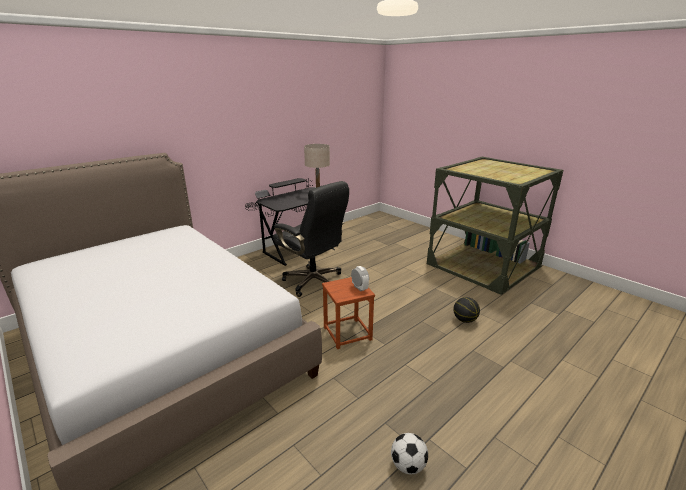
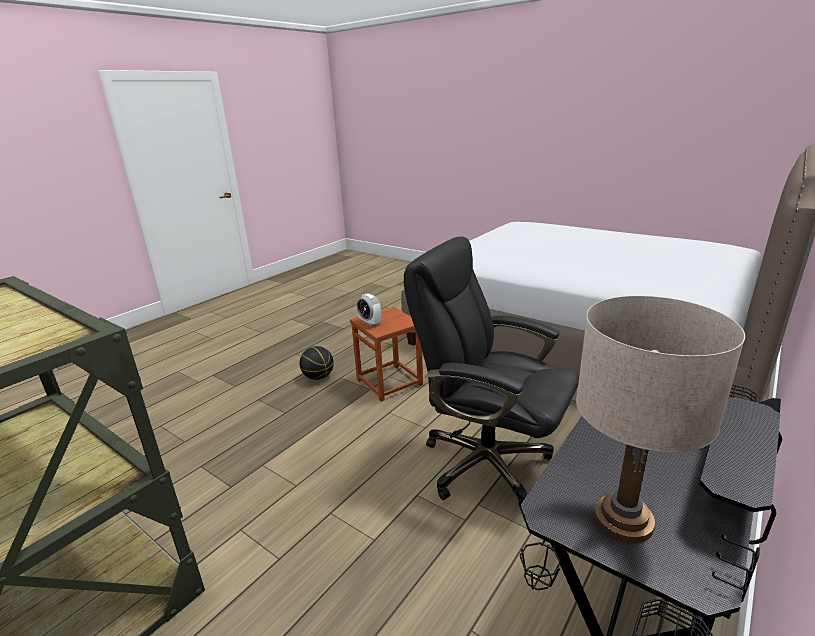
camera: 170 degrees right, 0 degrees up
football [391,433,428,475] -> none
basketball [453,297,480,323] -> basketball moved to [300,346,334,380]

